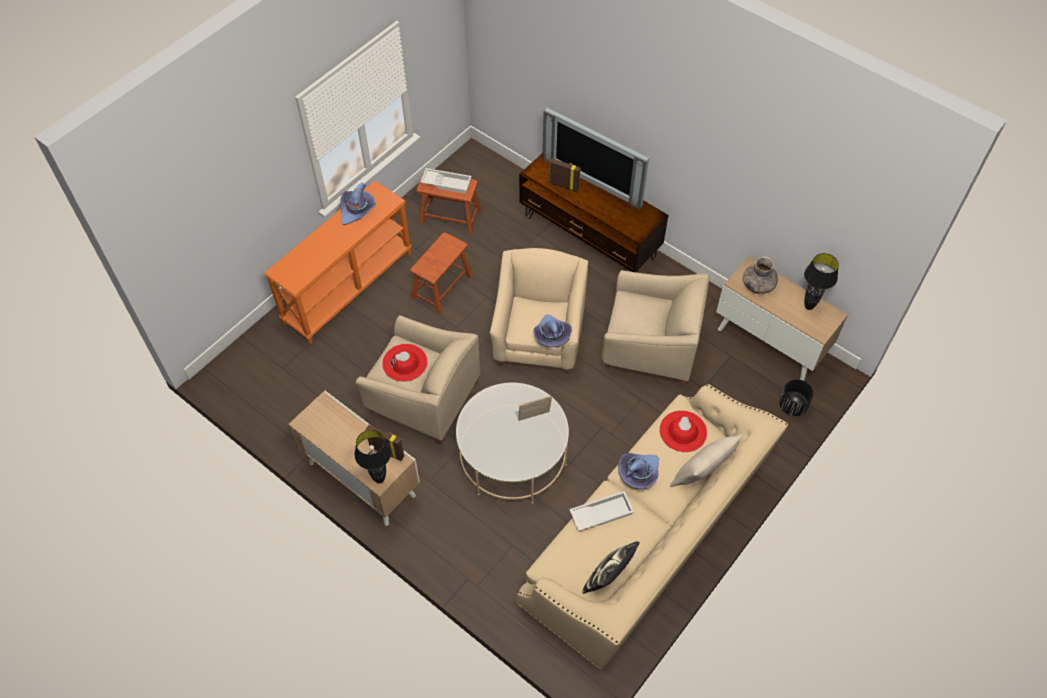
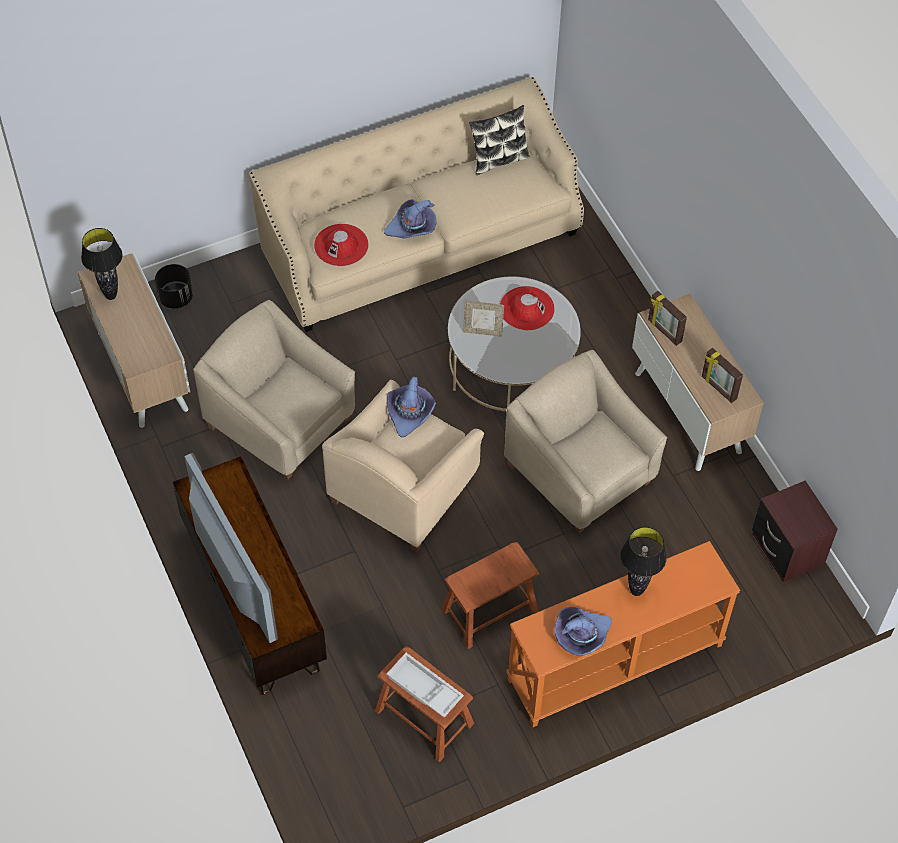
camera: 155 degrees left, 0 degrees up
black table lamp [354,430,392,484] -> black table lamp moved to [620,527,667,596]
red hat [382,344,427,382] -> red hat moved to [500,286,555,330]
picture frame [549,158,580,192] -> picture frame moved to [702,348,743,403]
white tray [569,491,634,531] -> none
beige pillow [670,435,743,487] -> none
grey vase [743,257,778,294] -> none
none -> brown nightstand [752,481,838,582]

